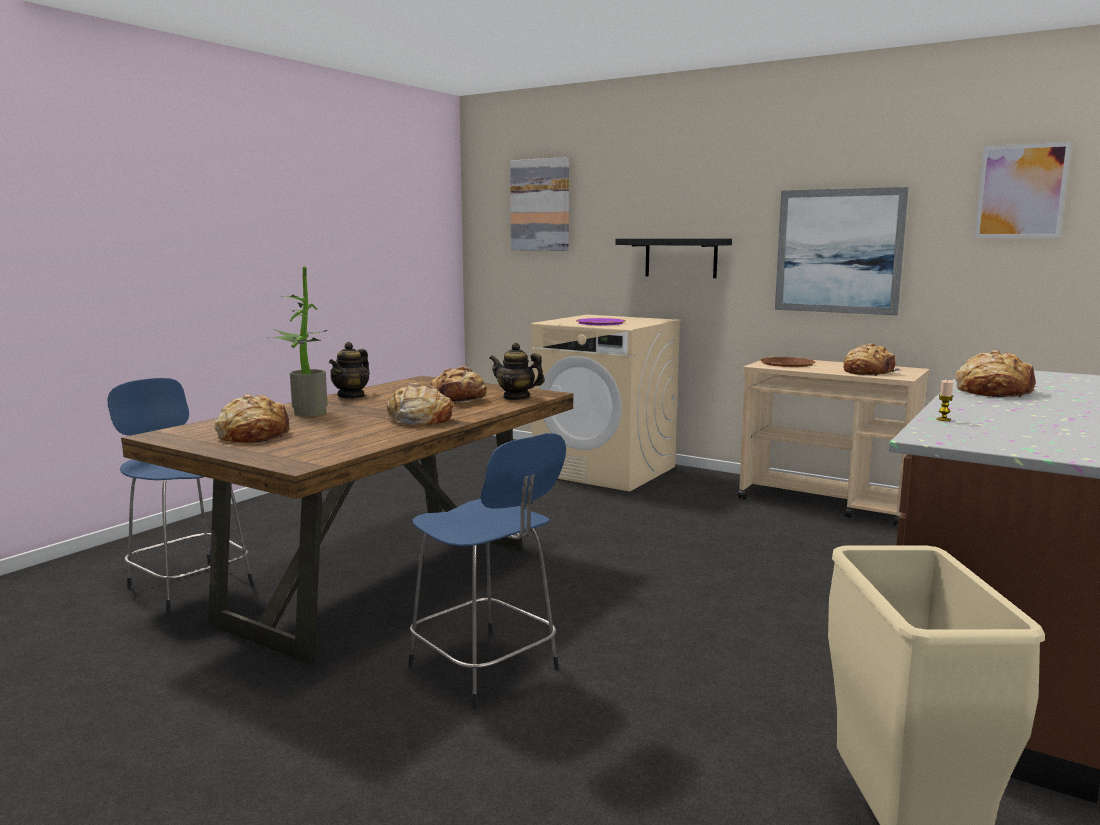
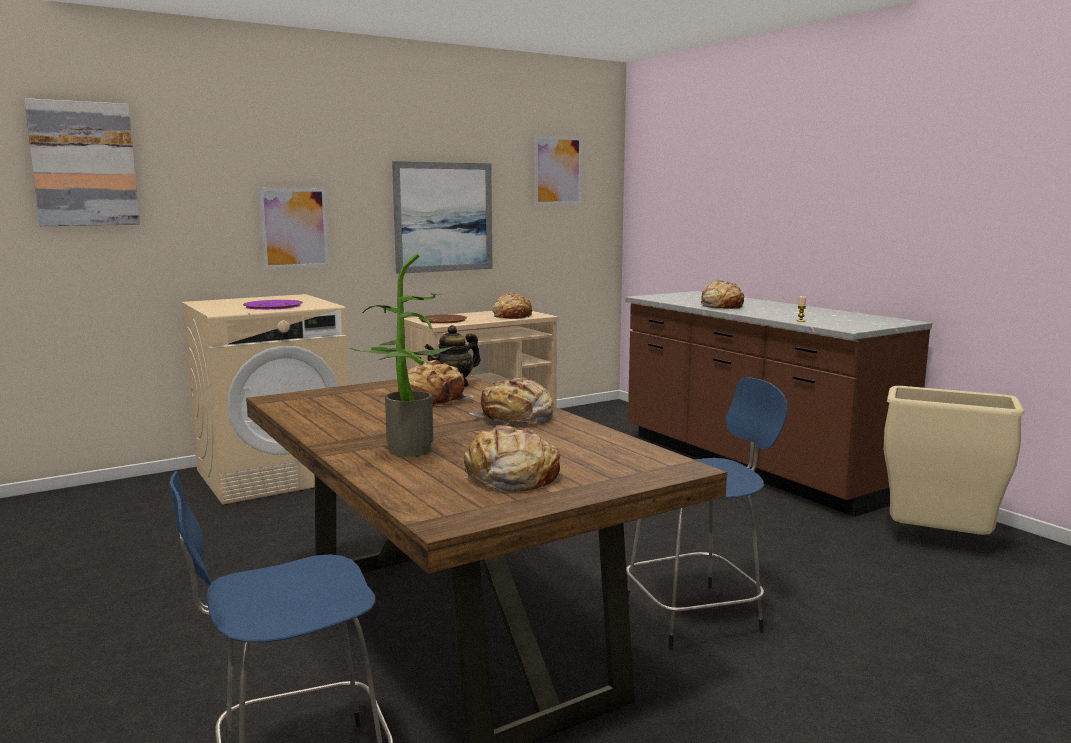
camera: 65 degrees left, 0 degrees up
teapot [329,342,370,399] -> none
black shelf [615,238,732,278] -> picture [259,188,329,269]

